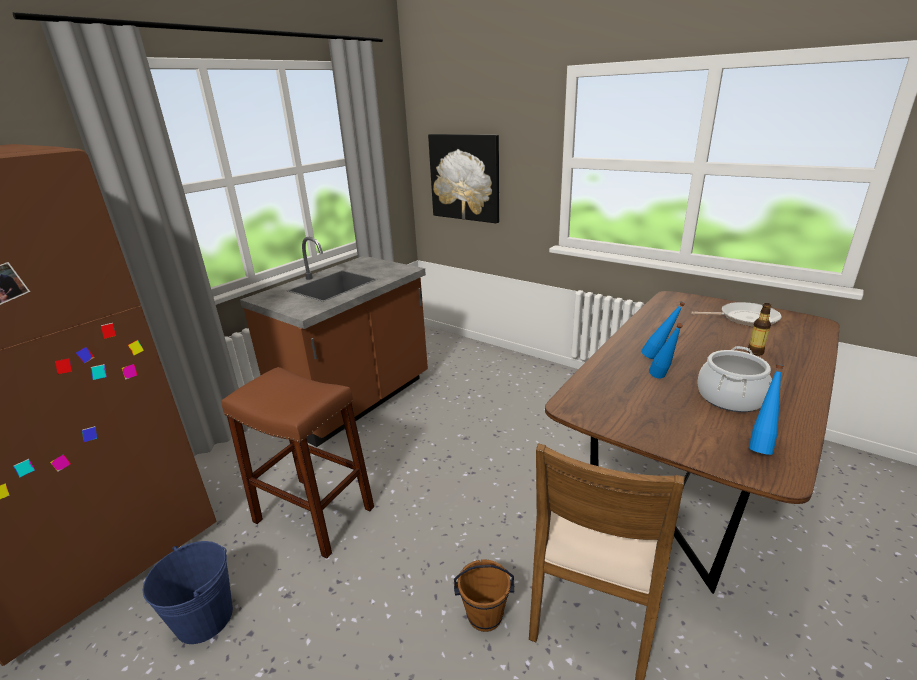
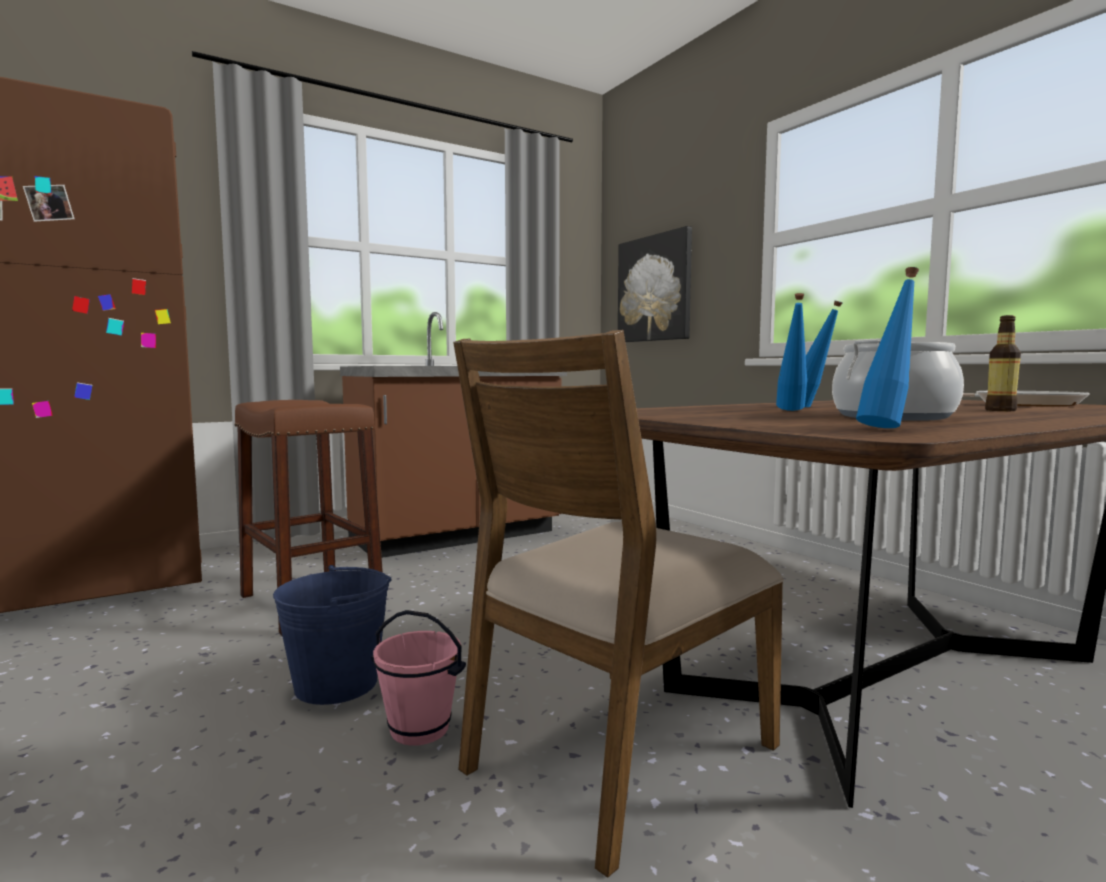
camera: 20 degrees right, 20 degrees down
blue bucket [142,541,233,644] -> blue bucket moved to [273,565,392,705]
brown bucket [454,559,514,632] -> pink bucket [371,610,466,746]

